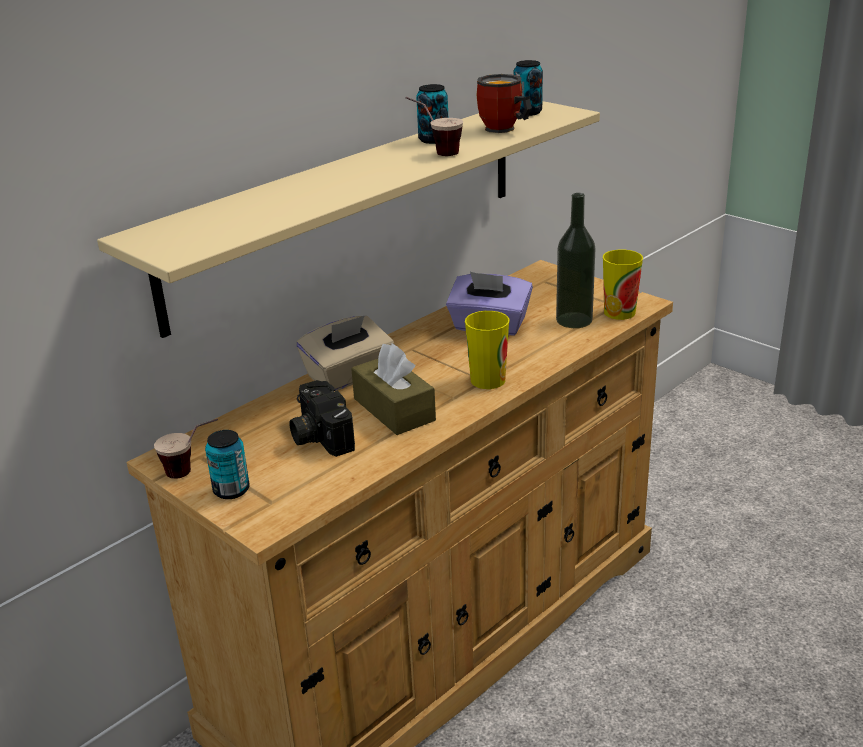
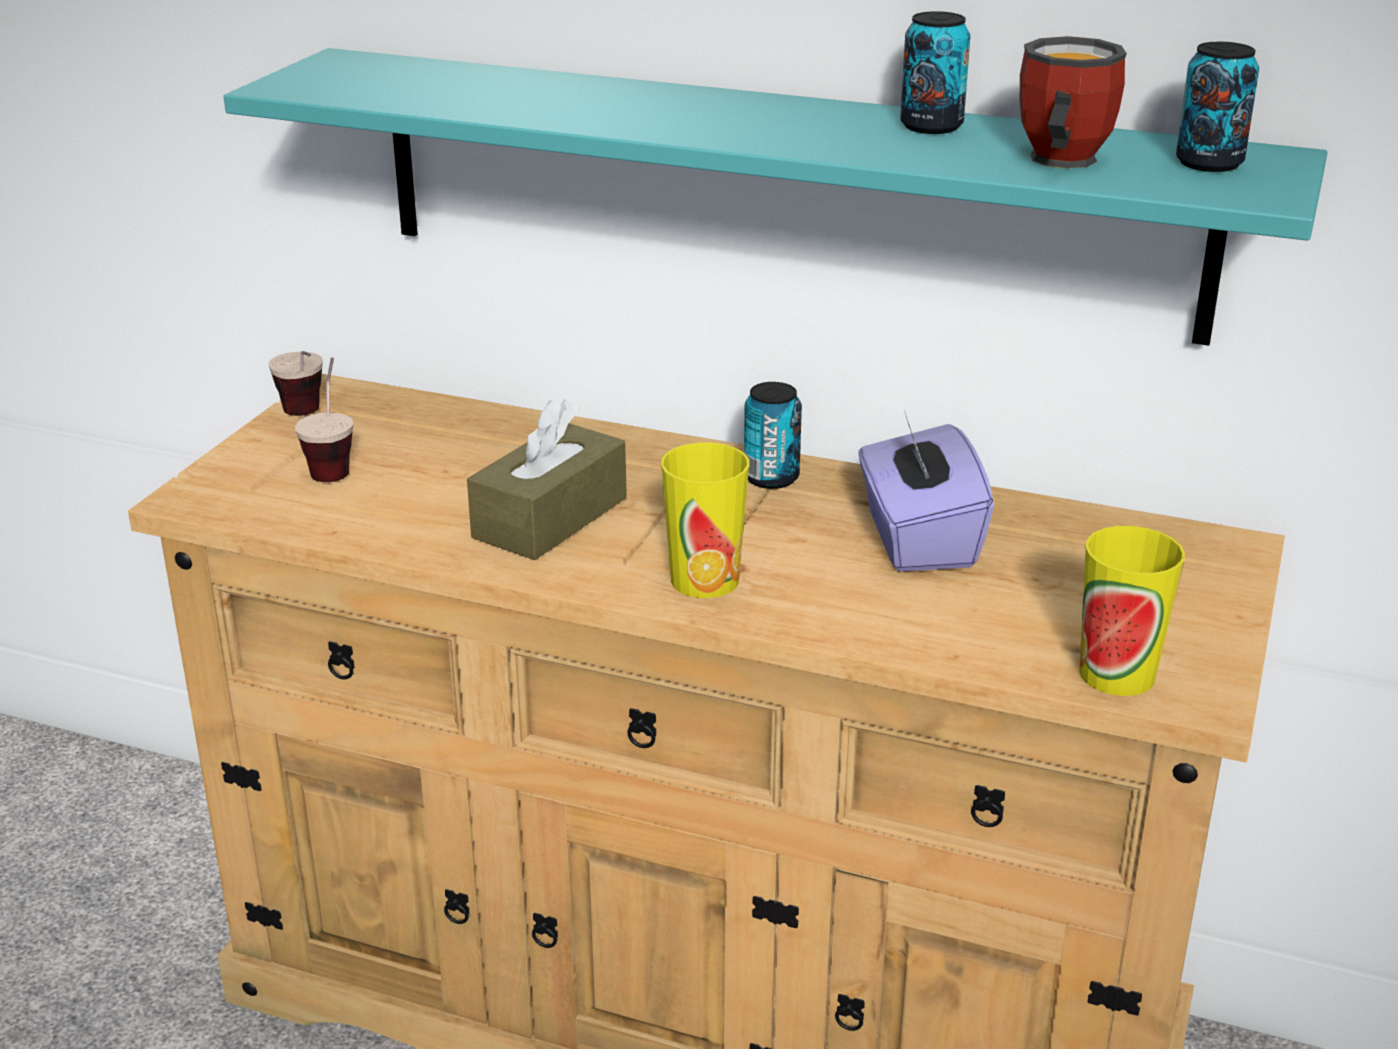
camera: 65 degrees right, 0 degrees up
beige shelf [97,101,600,338] -> turquoise shelf [224,48,1327,346]
can [205,430,250,499] -> can moved to [744,382,802,489]
camera [289,380,355,457] -> none
beige tissue box [296,315,394,392] -> none
cup [406,97,463,156] -> cup moved to [295,357,353,482]
bottle [556,193,596,328] -> none

